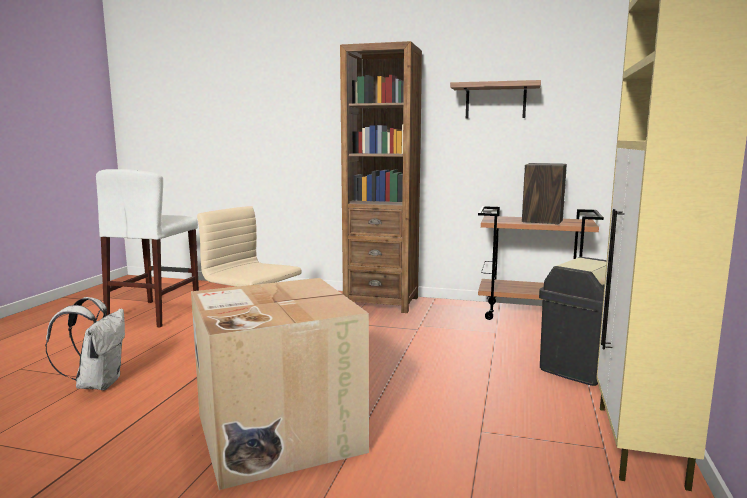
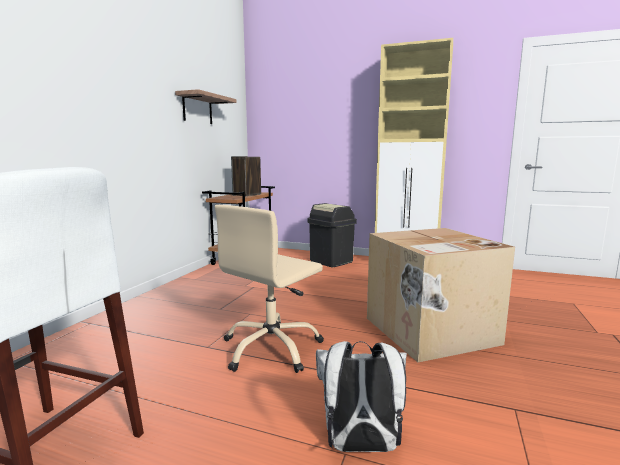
camera: 85 degrees left, 0 degrees up
brown bookcase [340,41,422,313] -> none

